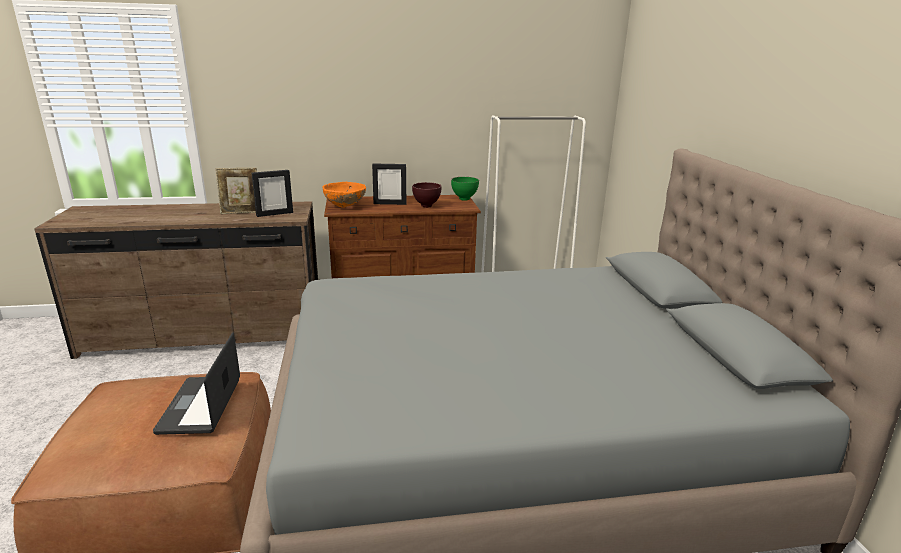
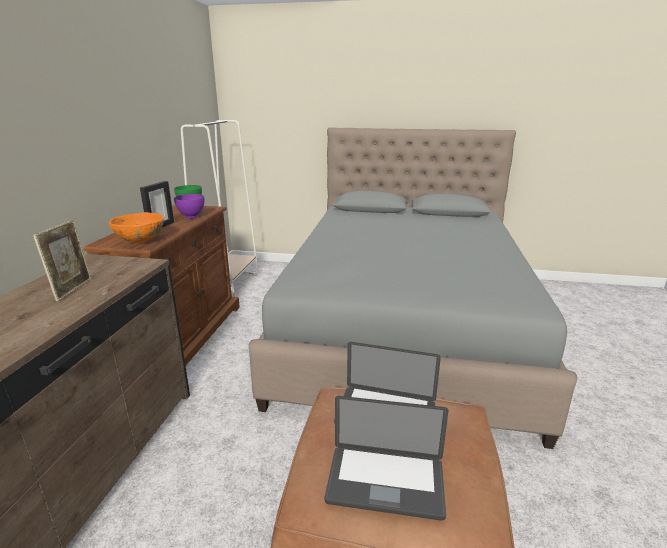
camera: 70 degrees left, 0 degrees up
picture frame [252,170,293,217] -> none
brown bowl [412,182,442,208] -> purple bowl [174,194,204,219]
none -> laptop [325,396,448,521]

